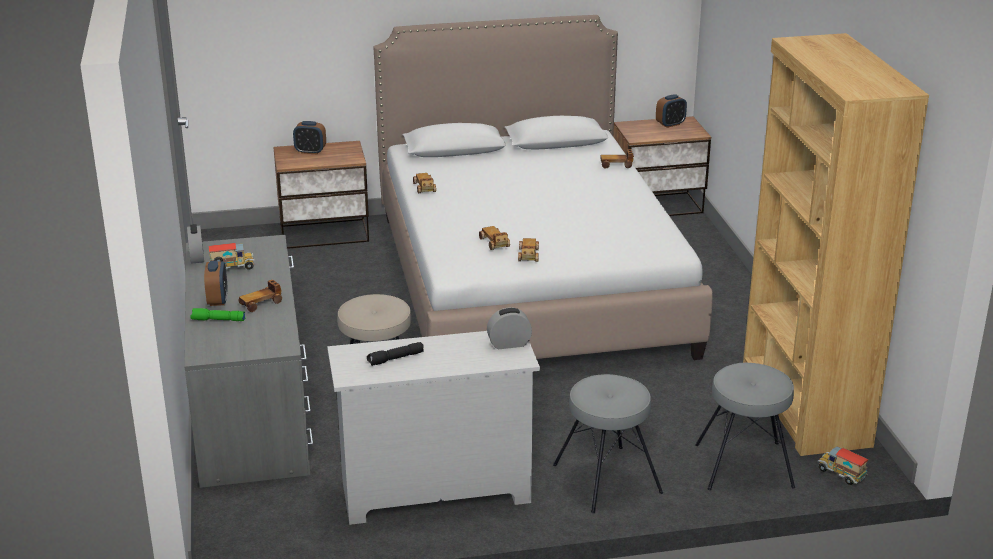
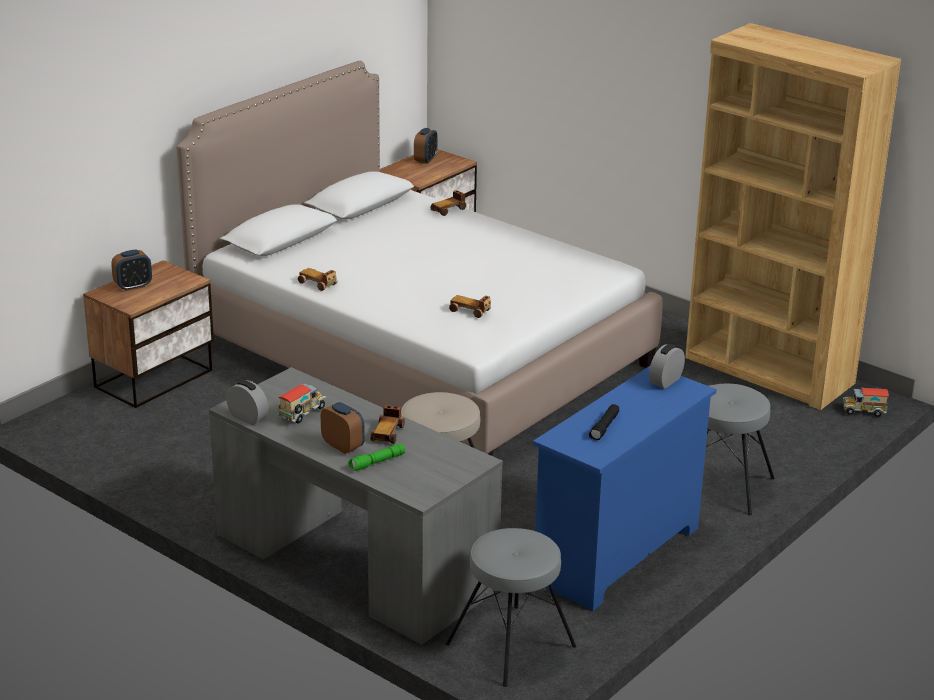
camera: 40 degrees left, 0 degrees up
white dresser [327,331,540,525] -> blue dresser [533,366,717,611]
toy car [518,238,539,262] -> none
grey stool [695,363,795,490] -> grey stool moved to [446,528,576,687]

